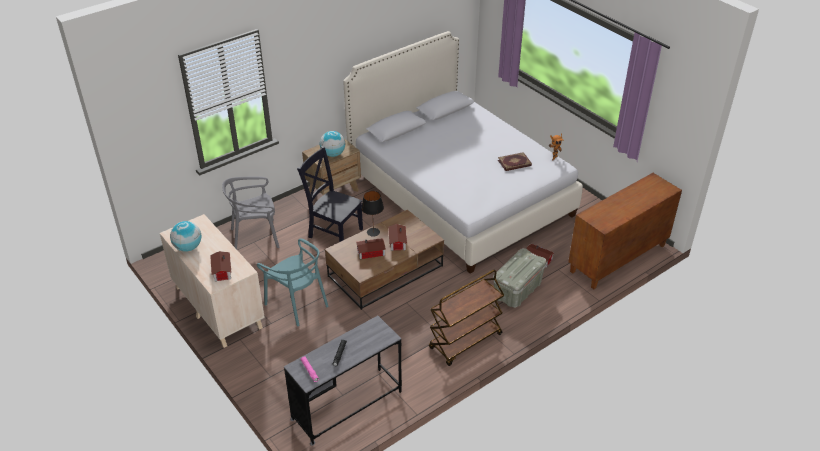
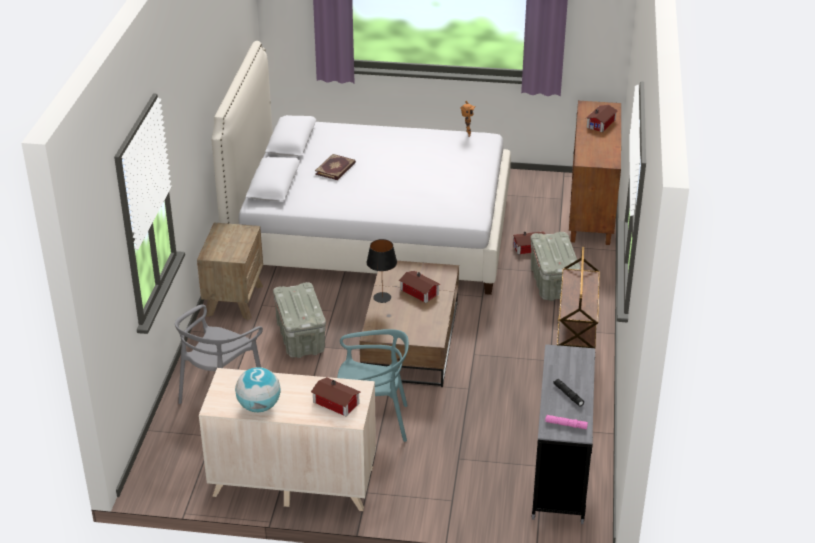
camera: 45 degrees left, 5 degrees down
black chair [297,146,363,242] -> grey storage box [273,282,326,358]
globe [320,131,345,157] -> none
toy house [356,238,386,259] -> toy house moved to [586,105,618,132]
book [498,152,532,171] -> book moved to [315,154,356,180]

